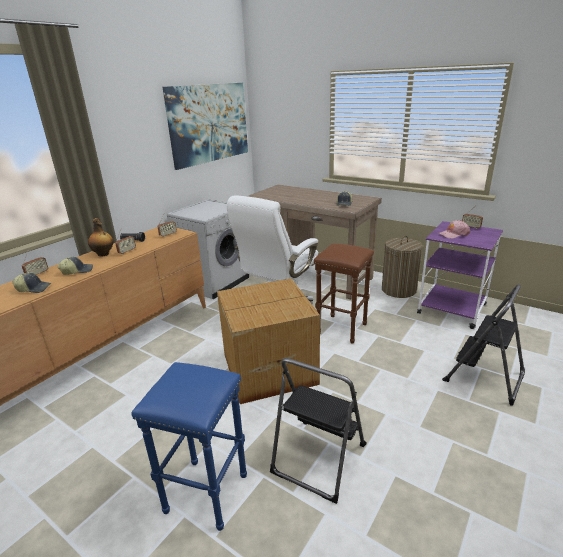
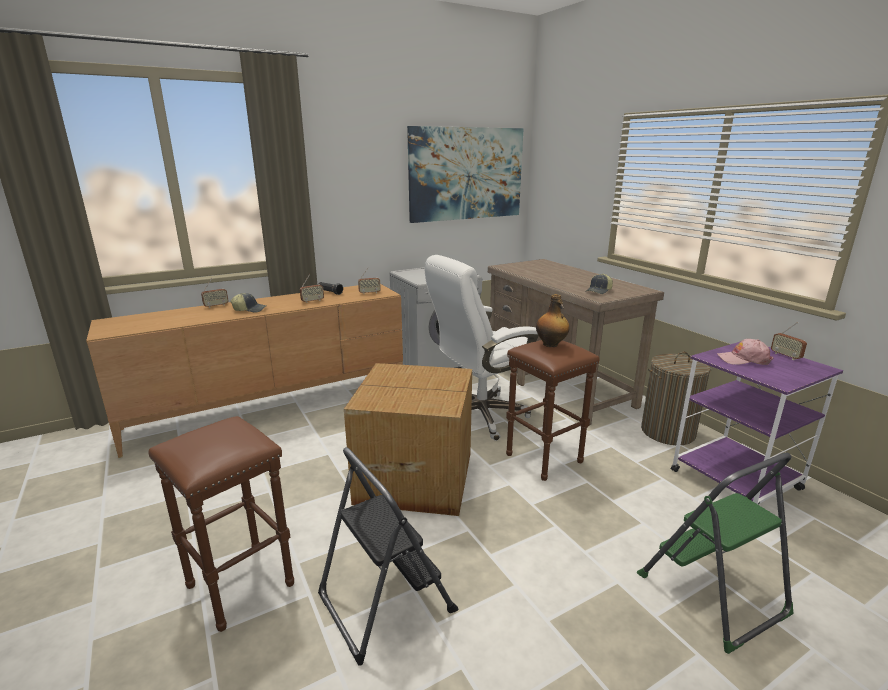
camera: 25 degrees right, 5 degrees down
cap [13,273,51,293] -> none
bottle [88,218,114,256] -> bottle moved to [536,294,569,347]
blue stool [132,362,247,531] -> brown stool [148,416,294,632]
black step ladder [442,284,525,406] -> green step ladder [637,452,793,654]

